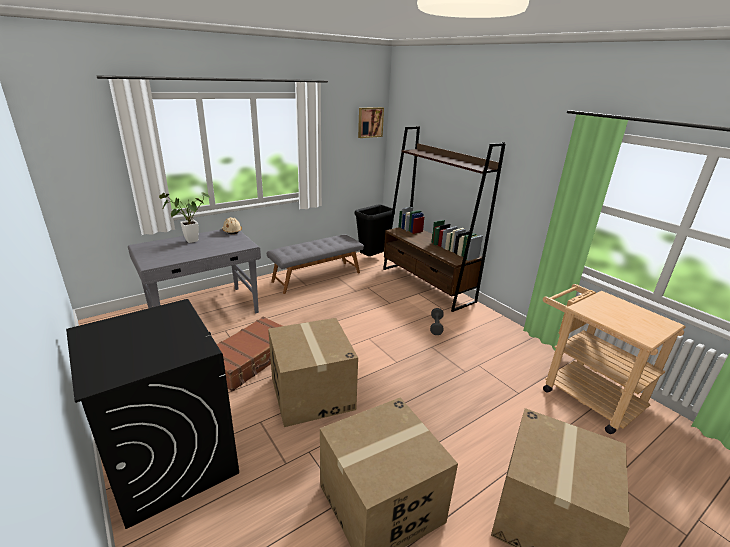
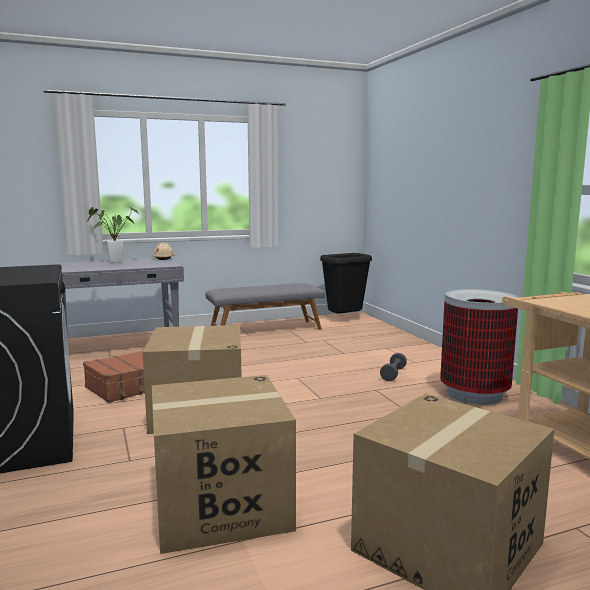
camera: 15 degrees right, 15 degrees down
picture [358,107,384,138] -> none
brown bookcase [383,126,506,312] -> none
none -> trash can [440,289,519,405]

